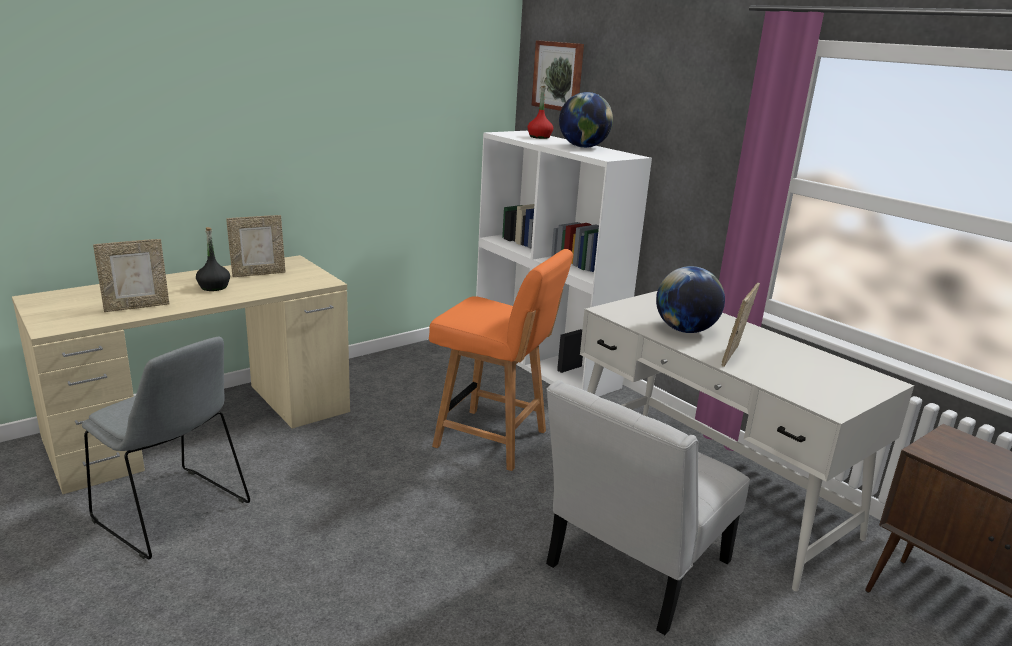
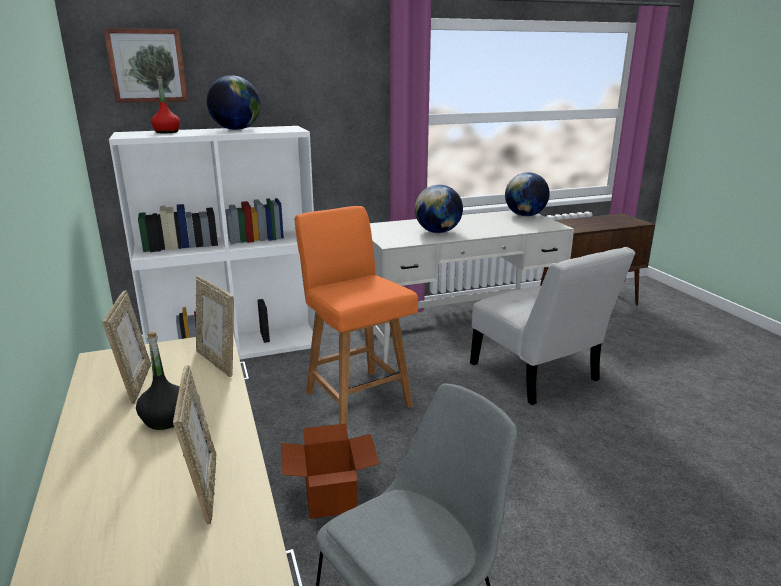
camera: 70 degrees left, 0 degrees up
orange chair [429,249,573,471] -> orange chair turned 75 degrees counterclockwise [294,206,418,427]
picture frame [721,283,760,367] -> picture frame moved to [196,276,234,377]
none -> cardboard box [281,423,380,519]
none -> globe [505,172,550,216]

